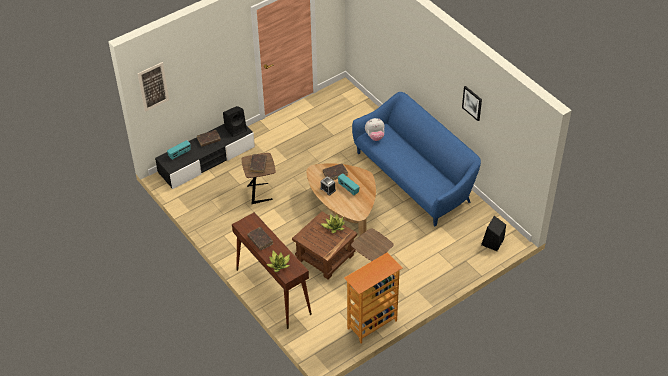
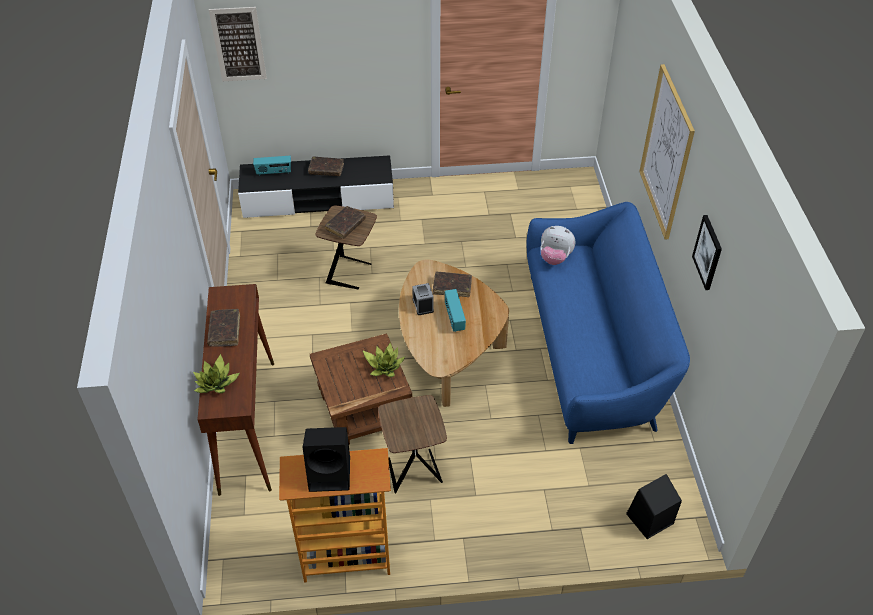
camera: 30 degrees right, 0 degrees up
black speaker [223,106,247,137] -> black speaker moved to [302,427,350,492]
none -> picture [639,64,695,239]

